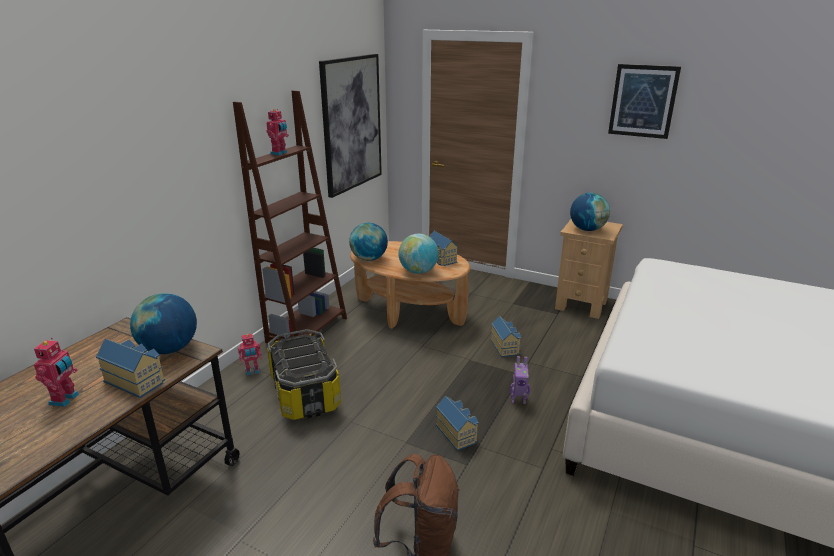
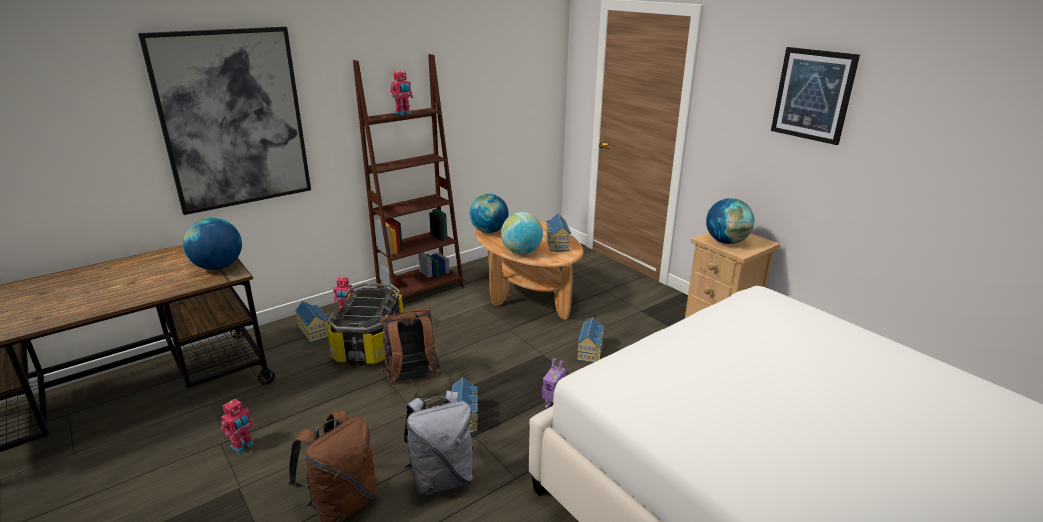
camera: 25 degrees right, 0 degrees up
toy robot [34,338,79,407] -> toy robot moved to [221,398,255,454]
toy house [96,339,165,398] -> toy house moved to [295,301,328,343]
picture [319,54,382,198] -> picture moved to [138,27,311,215]
none -> brown backpack [380,309,442,385]
none -> grey backpack [403,391,473,495]

